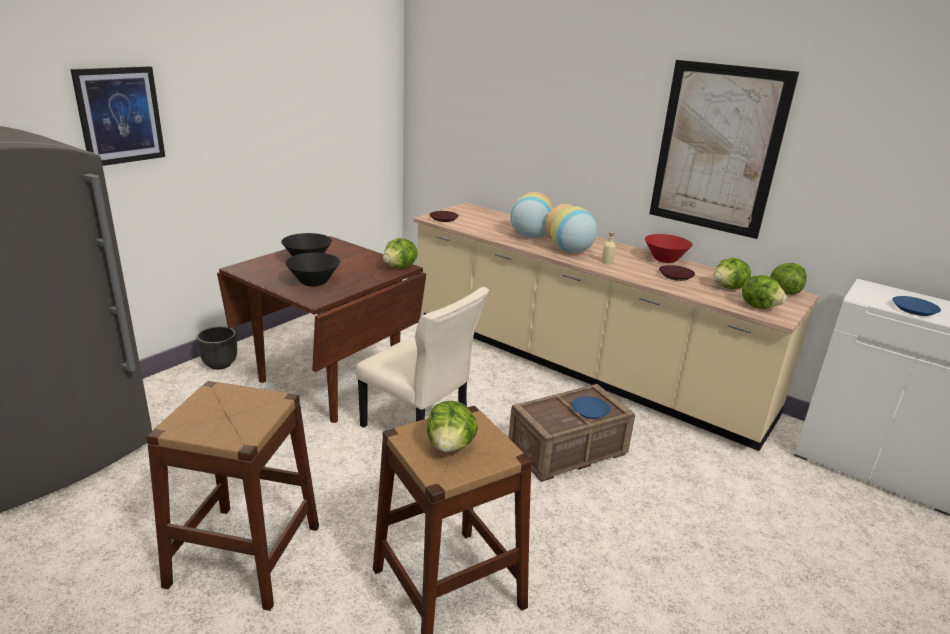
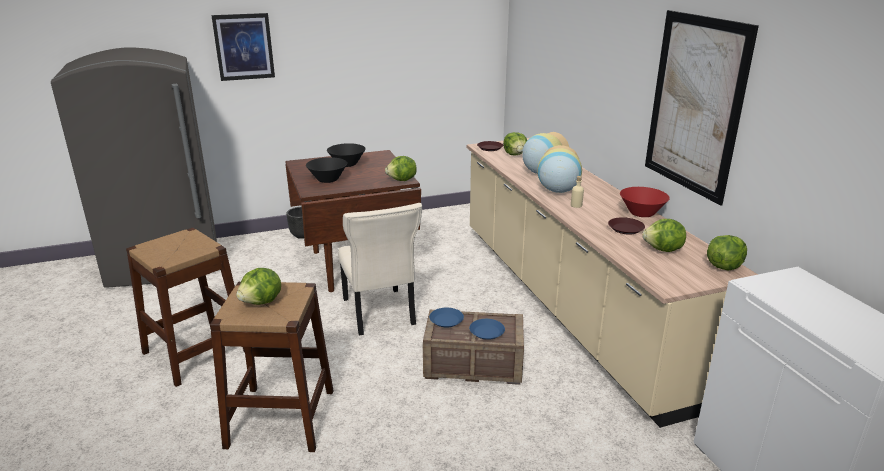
camera: 35 degrees right, 0 degrees up
lettuce [742,275,787,309] -> lettuce moved to [503,132,527,156]
blue plate [893,296,941,316] -> blue plate moved to [429,308,464,328]

